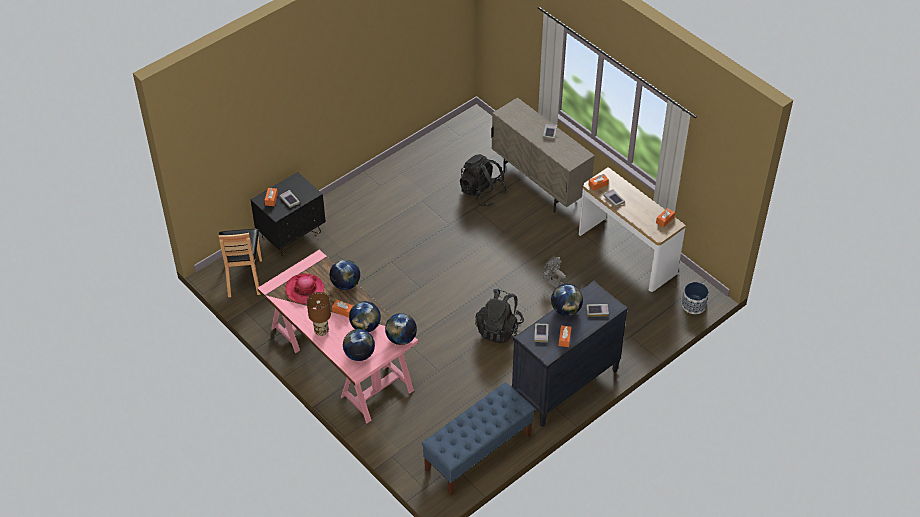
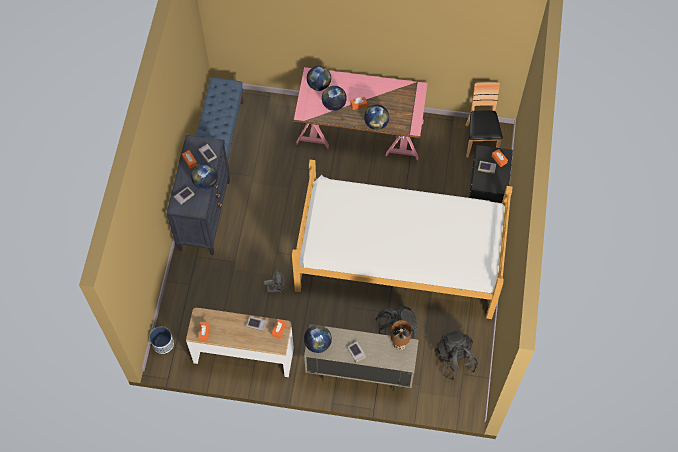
camera: 140 degrees right, 15 degrees up
brown chair [219,229,262,297] -> brown chair turned 45 degrees clockwise [466,82,503,158]
hat [285,273,324,304] -> none
brown table lamp [307,292,331,336] -> brown table lamp moved to [391,320,412,350]
globe [385,313,417,345] -> globe moved to [304,325,332,353]
black backpack [475,288,524,343] -> black backpack moved to [435,331,478,380]
none -> bed [292,160,513,319]

